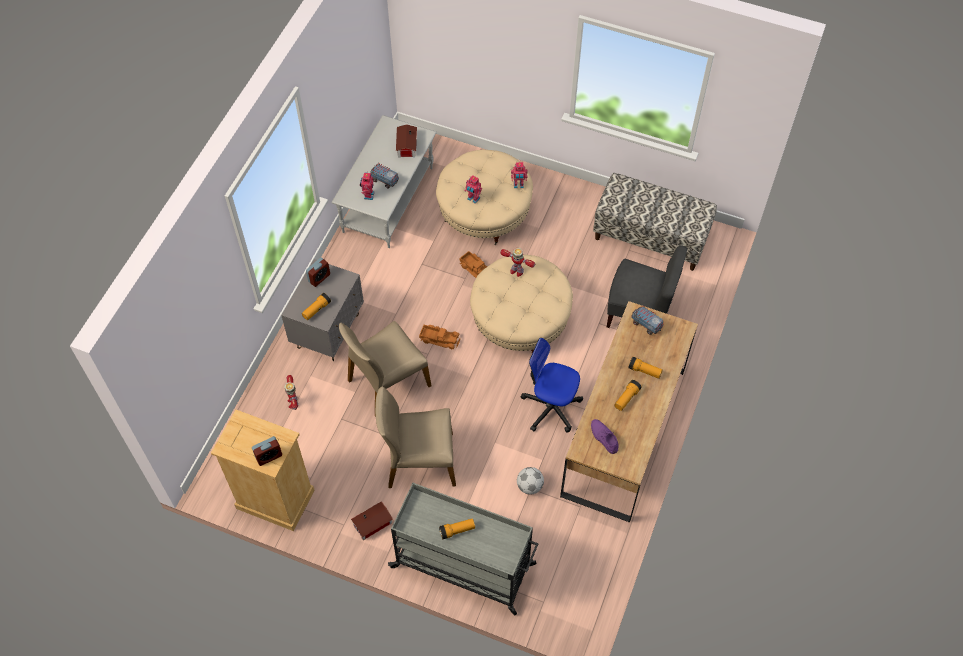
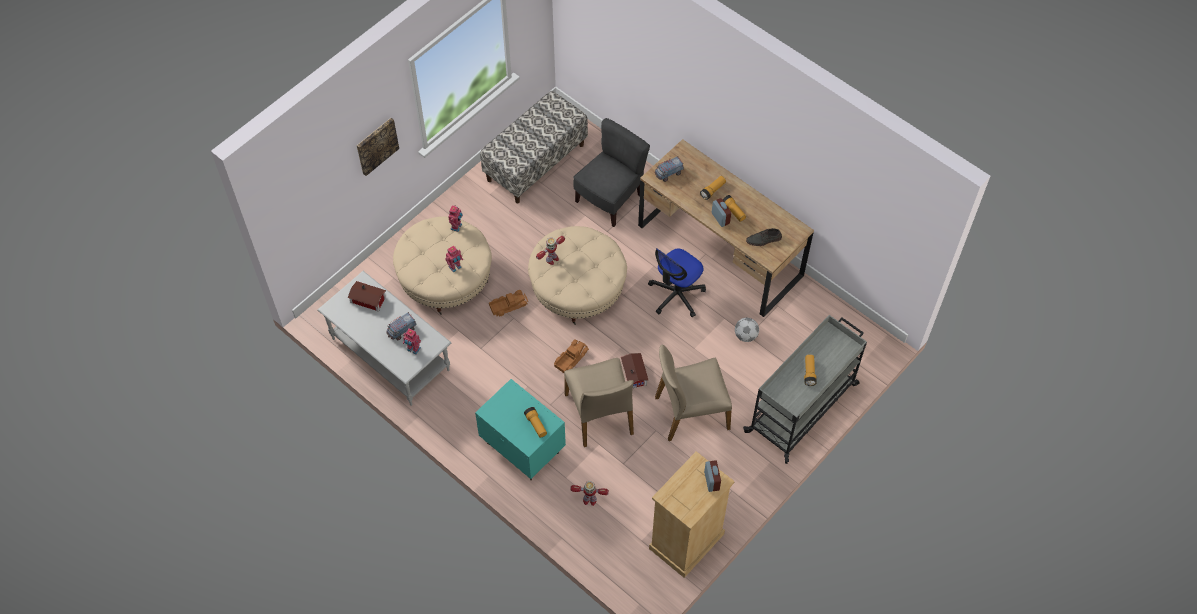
camera: 70 degrees left, 0 degrees up
grey nightstand [281,259,364,361] -> turquoise nightstand [475,379,566,480]
alarm clock [306,257,330,287] -> alarm clock moved to [712,198,731,227]
toy house [351,501,393,540] -> toy house moved to [621,353,648,388]
beige chair [375,386,456,488] -> beige chair turned 60 degrees clockwise [655,345,732,441]
purple shoe [591,419,619,454] -> grey shoe [746,228,782,246]
none -> picture [357,118,399,176]

